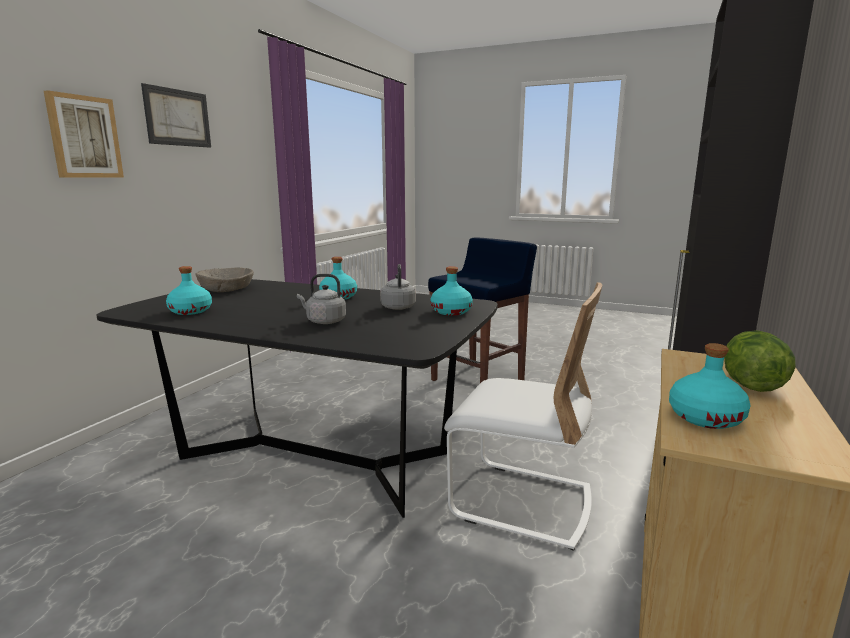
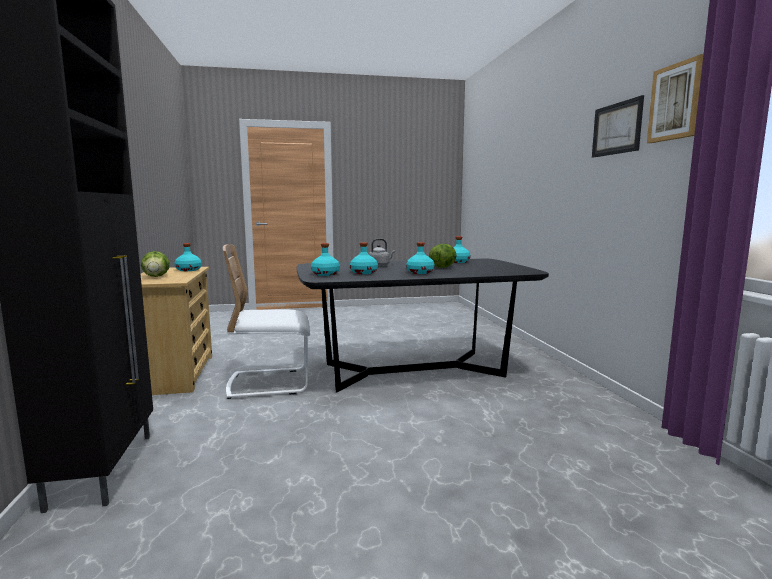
camera: 145 degrees right, 5 degrees down
picture [44,90,124,178] -> picture moved to [647,54,704,143]
beige bowl [195,267,254,292] -> none
grey kettle [380,264,416,310] -> turquoise bottle [350,242,378,274]
blue stool [428,237,537,383] -> none
none -> lettuce [429,244,456,268]

